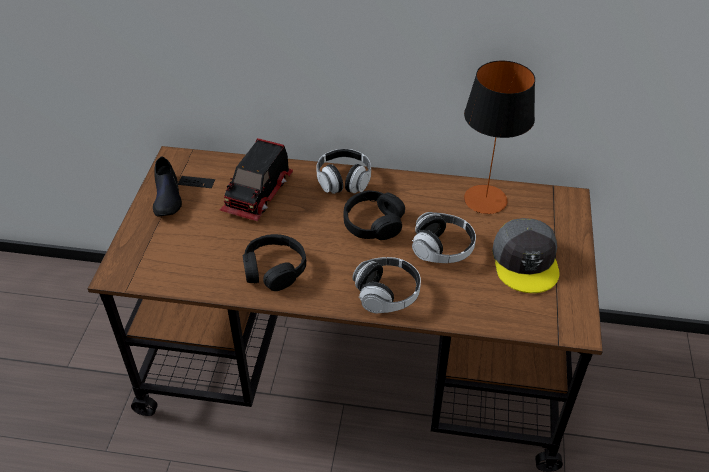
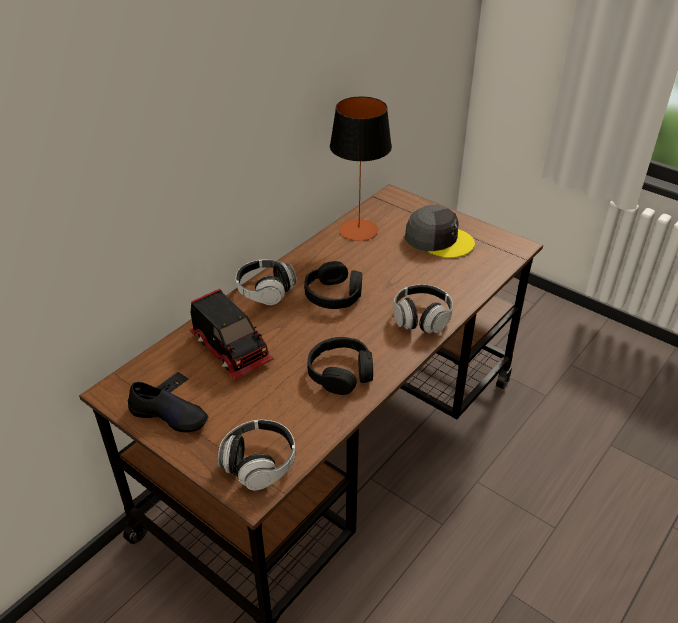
camera: 60 degrees left, 5 degrees down
headphones [412,212,476,263] -> headphones moved to [218,420,295,490]

